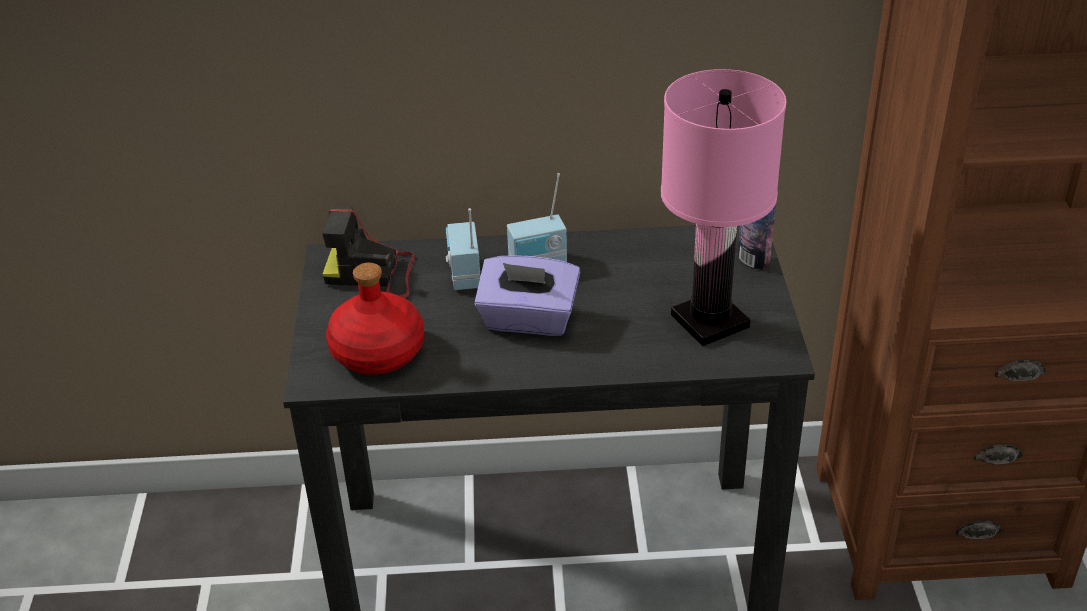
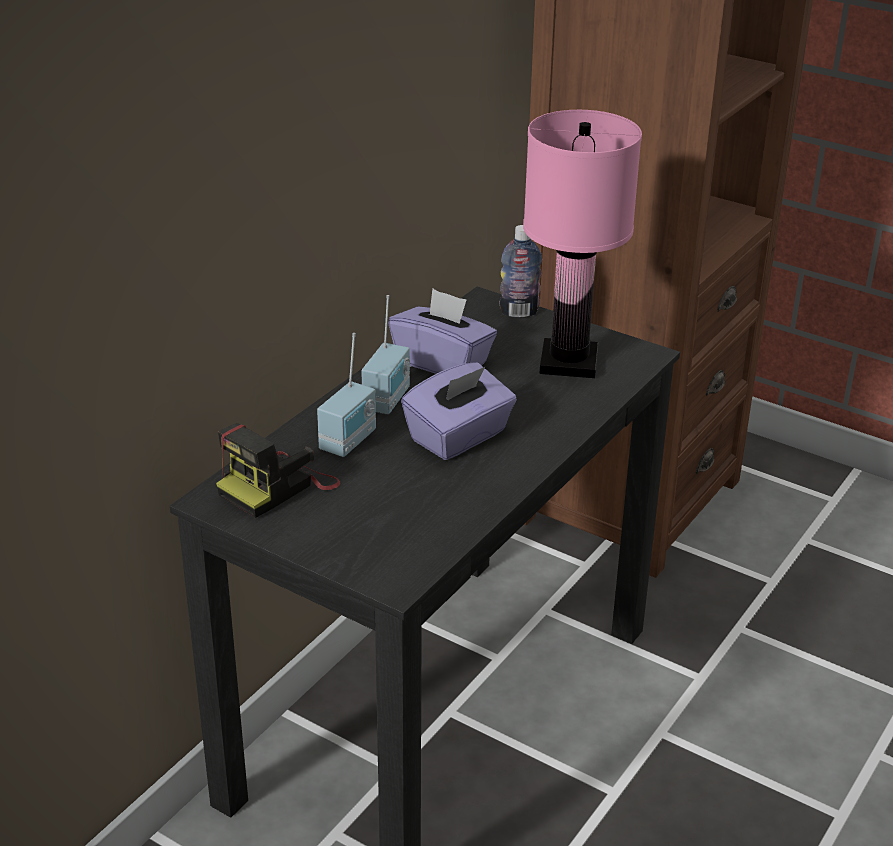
camera: 55 degrees left, 5 degrees down
red bottle [326,263,424,375] -> none
radio [446,208,480,290] -> radio turned 90 degrees counterclockwise [317,333,376,457]
none -> purple tissue box [388,289,497,374]

